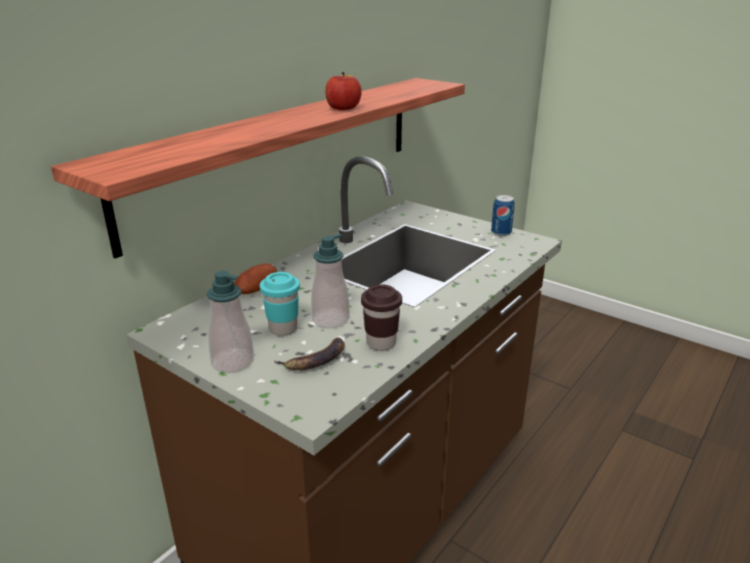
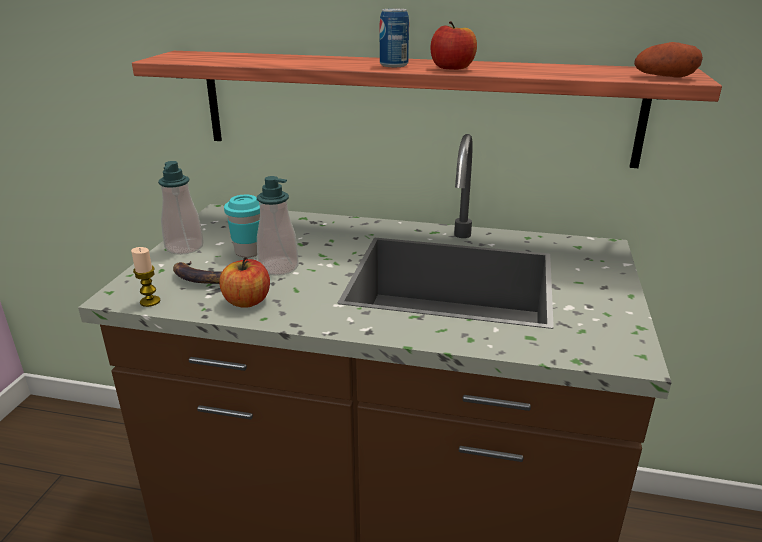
camera: 65 degrees right, 0 degrees up
potato [234,263,277,294] -> potato moved to [634,42,703,78]
brown cup [361,284,402,351] -> apple [219,257,270,308]
can [491,195,515,236] -> can moved to [380,9,409,67]
none -> candle [131,247,160,307]

